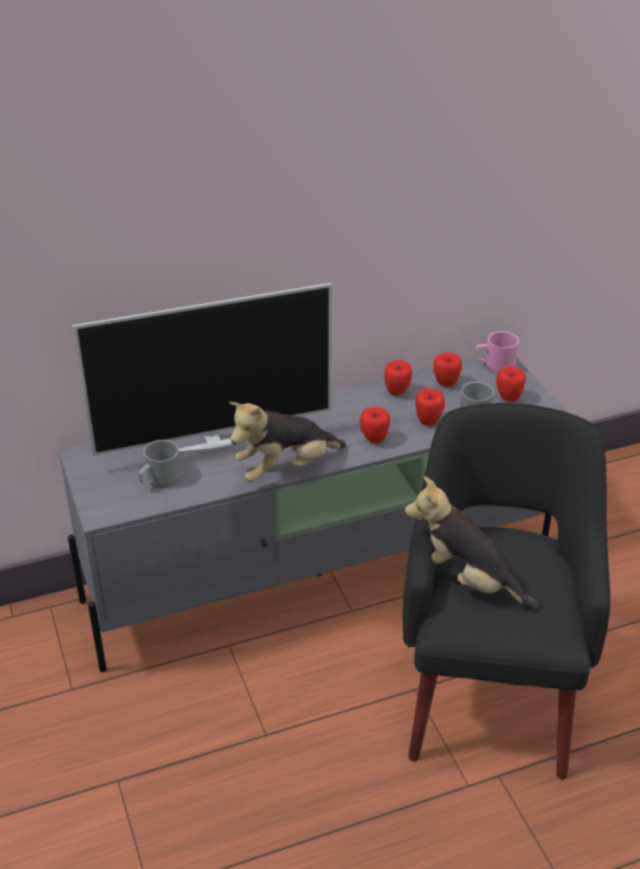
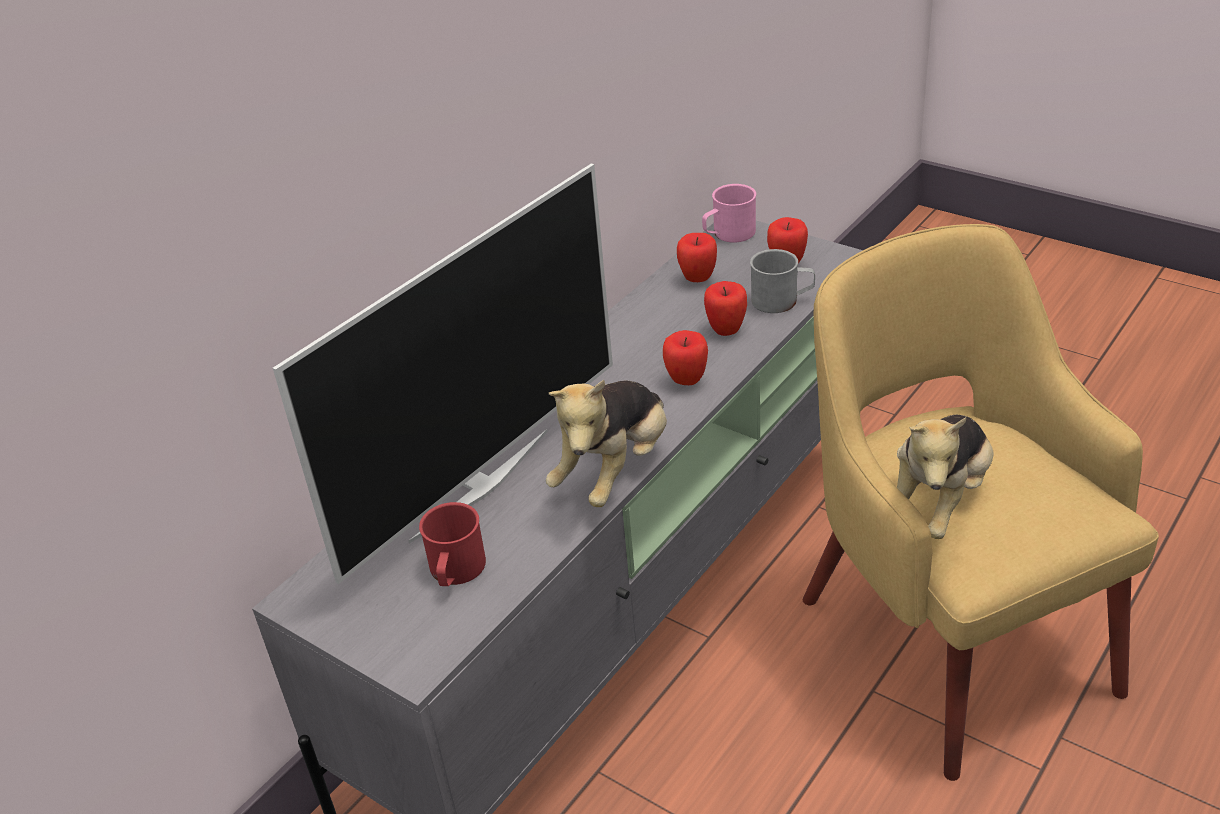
camera: 30 degrees left, 0 degrees up
grey mug [138,439,181,488] -> red mug [419,502,486,586]
apple [384,360,412,395] -> none
black armchair [402,403,610,779] -> yellow armchair [803,224,1159,781]
plush toy [405,476,539,610] -> plush toy turned 60 degrees counterclockwise [897,415,994,539]

